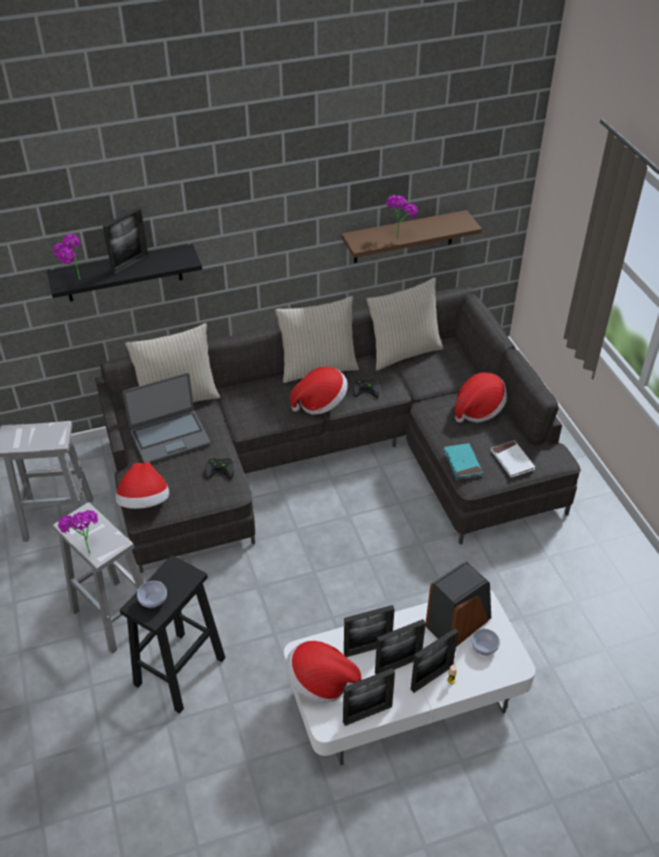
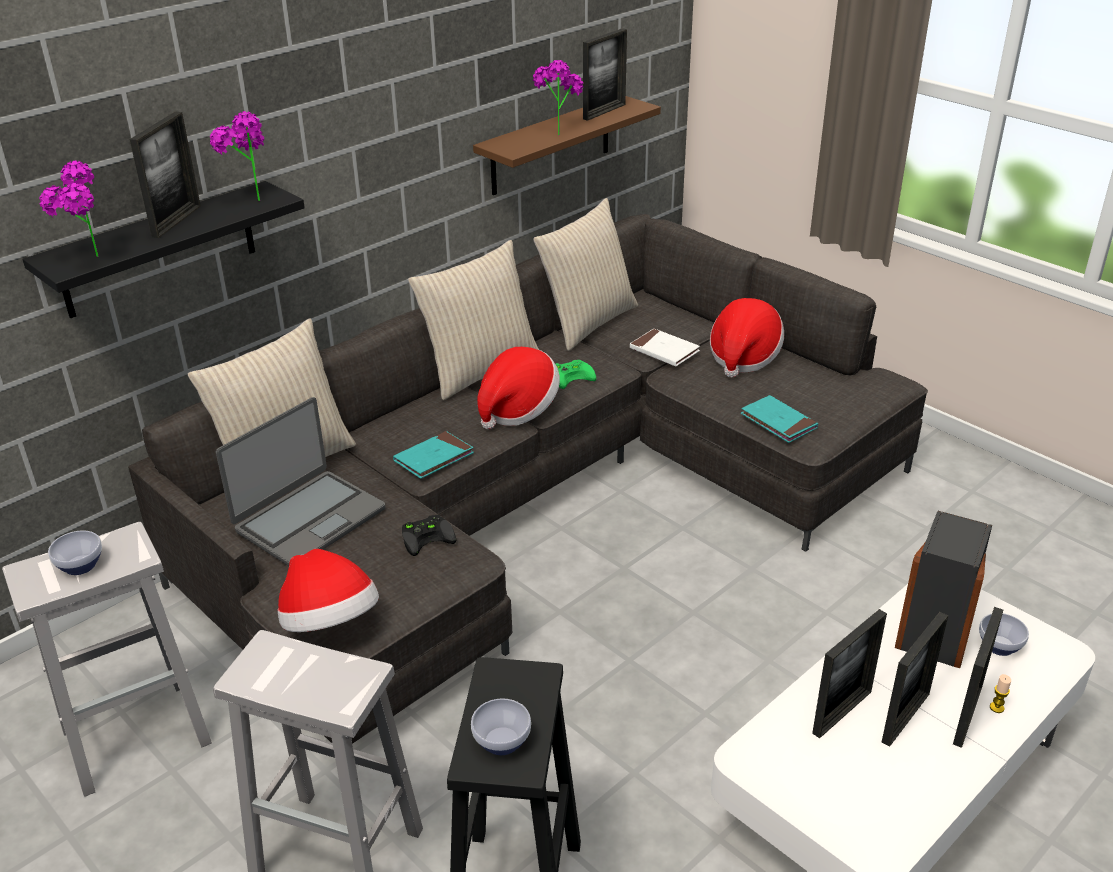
camera: 25 degrees left, 10 degrees down
potted plant [58,510,98,554] -> potted plant moved to [210,111,264,201]
hat [286,641,361,703] -> none
picture frame [343,668,395,726] -> picture frame moved to [583,28,627,121]
black game controller [353,379,379,398] -> green game controller [555,360,597,389]
white book [491,440,535,478] -> white book moved to [630,328,700,366]
none -> bowl [48,531,102,575]
none -> turquoise book [393,431,474,479]

